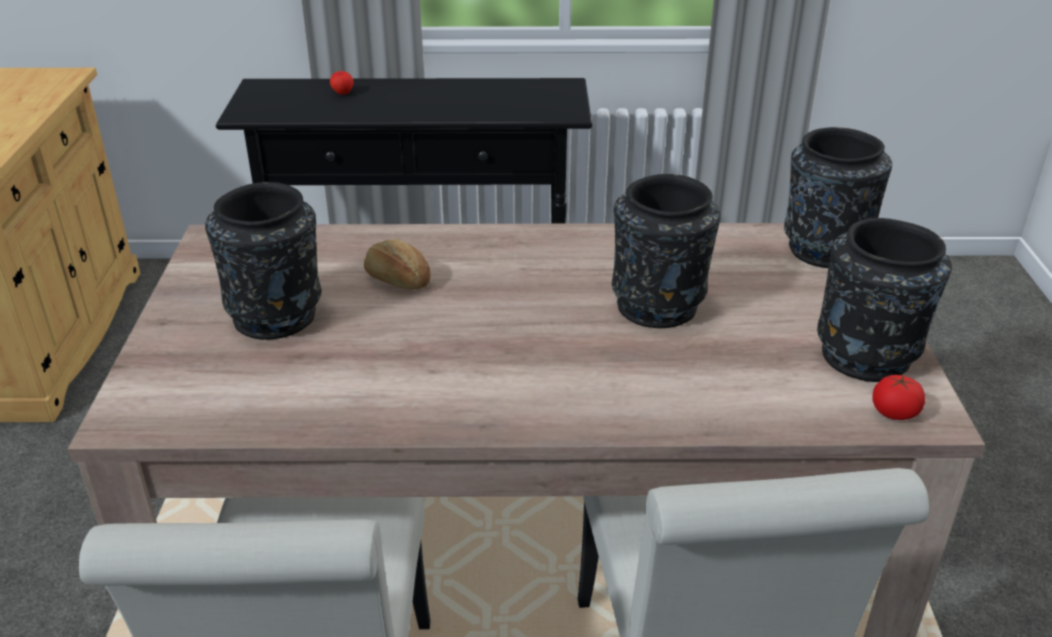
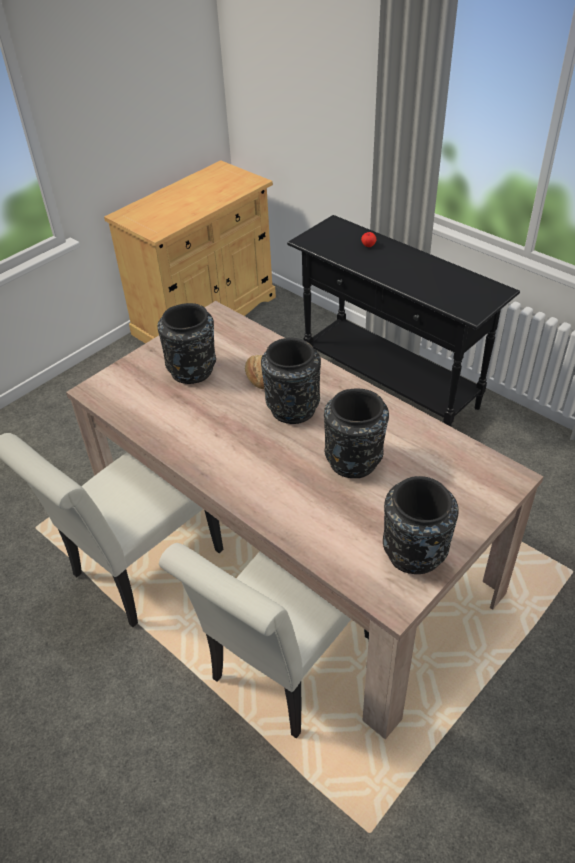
camera: 45 degrees right, 10 degrees up
black vase [784,127,892,268] -> black vase moved to [261,338,321,424]
tomato [872,375,925,420] -> none

